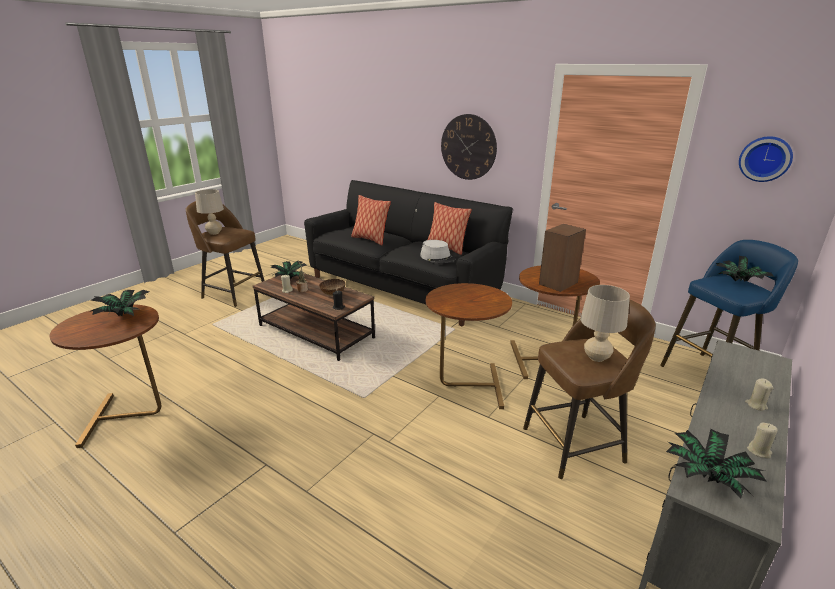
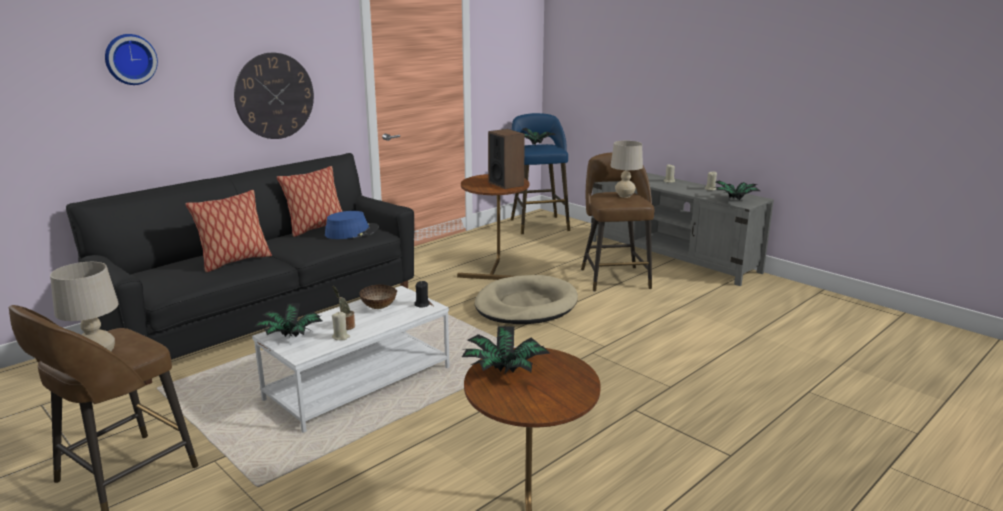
camera: 80 degrees left, 5 degrees down
brown coffee table [253,271,375,361] -> white coffee table [252,286,450,433]
grey hat [420,240,456,264] -> blue hat [325,211,379,239]
brown side table [426,283,512,409] -> beige dog bed [475,275,578,324]
wall clock [739,136,793,182] -> wall clock moved to [105,34,158,85]

